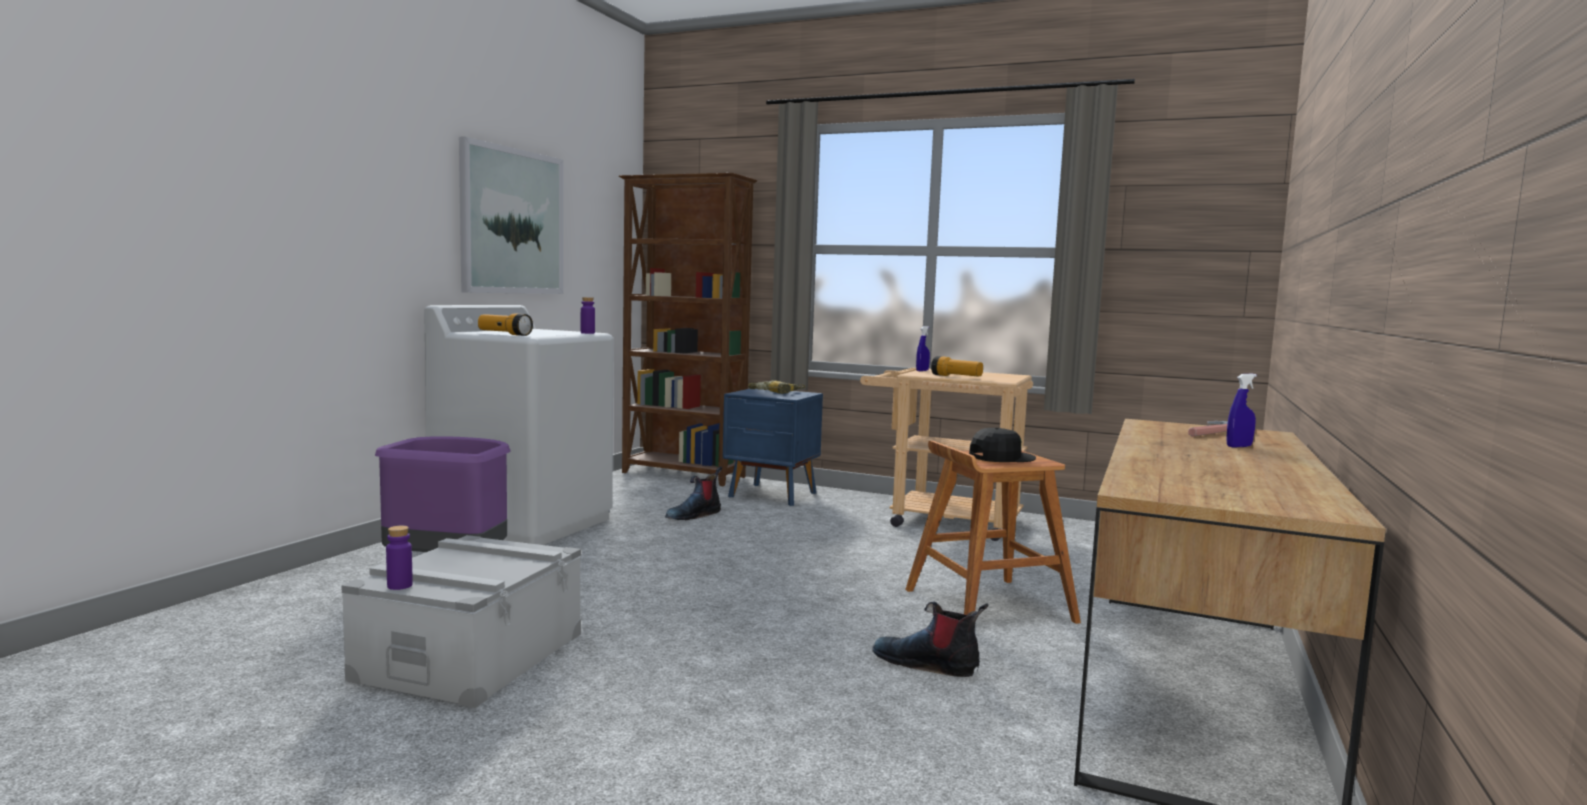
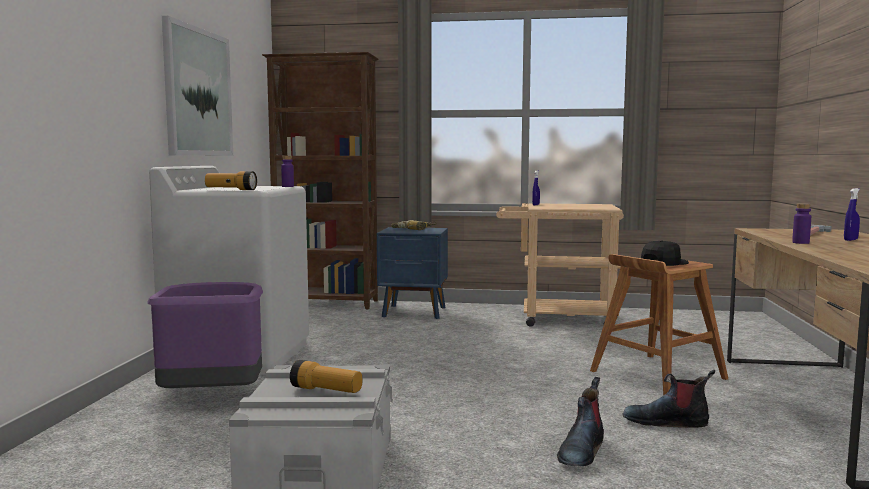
camera: 15 degrees left, 0 degrees up
purple bottle [386,526,413,590] -> purple bottle moved to [792,203,811,244]
boot [665,466,722,520] -> boot moved to [557,377,604,466]
flashlight [931,356,983,376] -> flashlight moved to [290,360,362,393]

